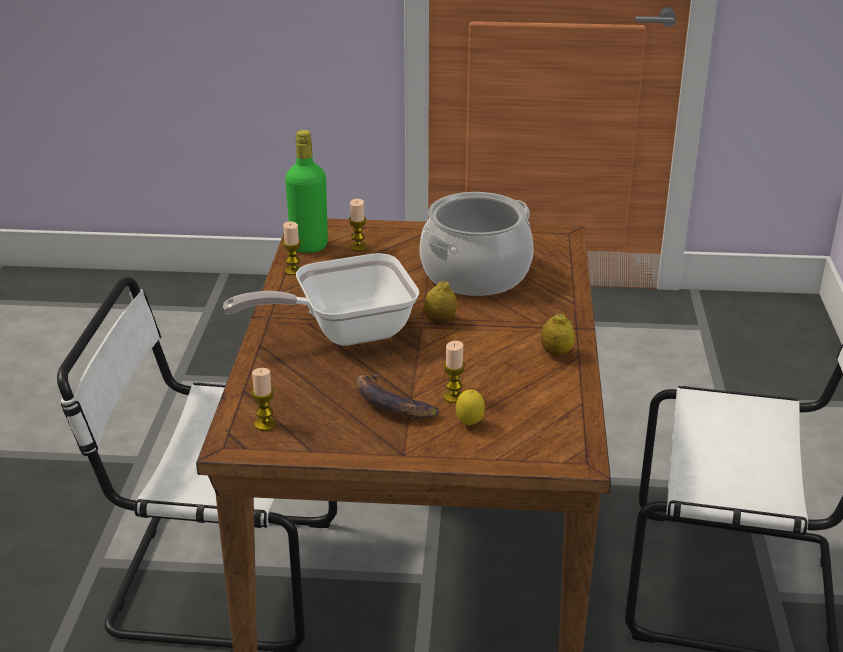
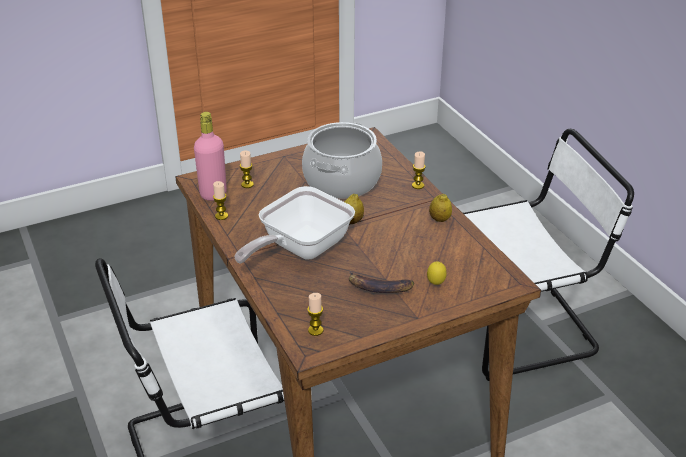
camera: 30 degrees left, 5 degrees up
green bottle [285,130,328,253] -> pink bottle [194,112,227,201]
candle [443,341,465,403] -> candle moved to [412,151,426,189]

